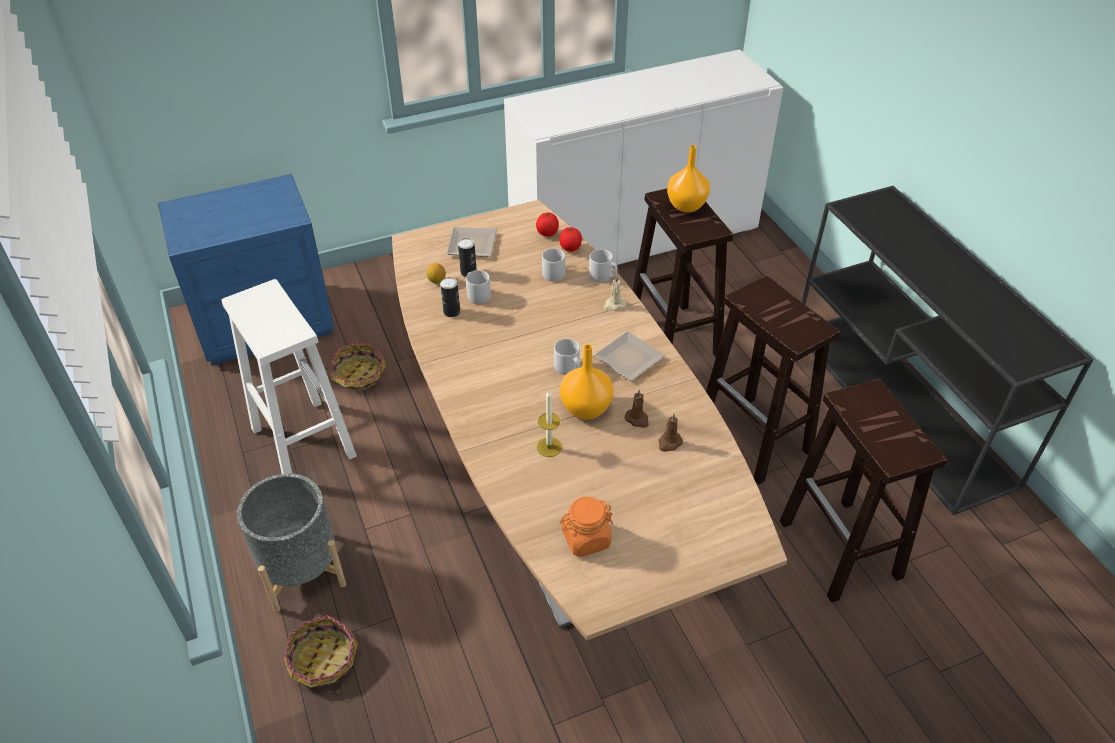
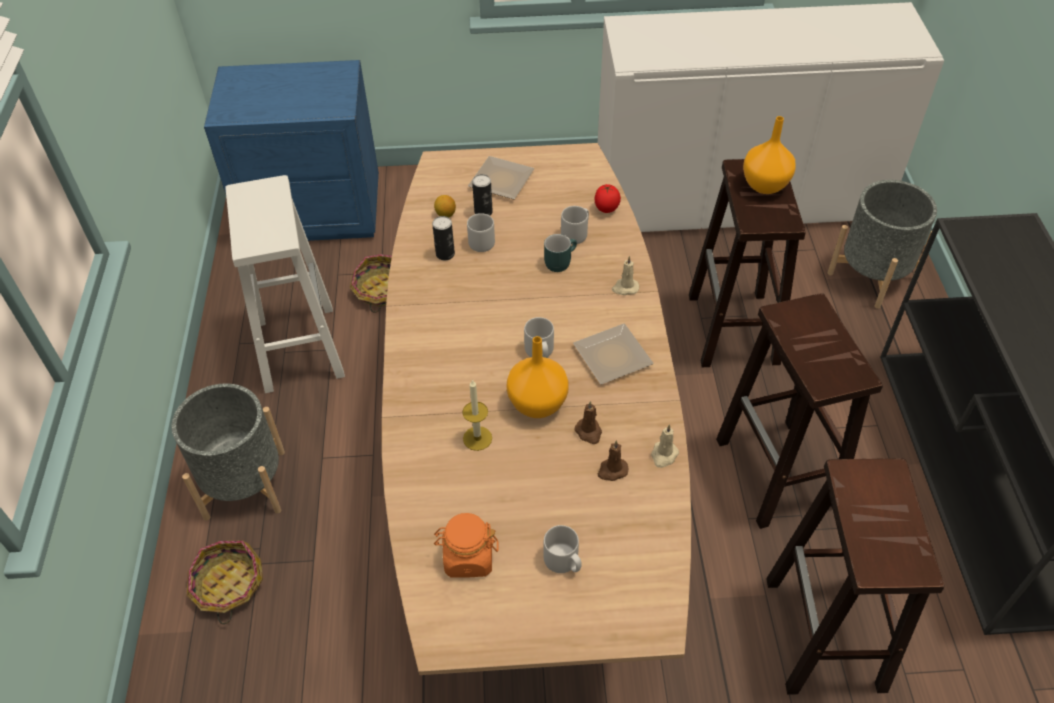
camera: 20 degrees right, 5 degrees up
tomato [536,212,559,237] -> none
grey mug [589,249,617,282] -> grey mug moved to [544,525,582,573]
none -> turquoise mug [544,234,577,272]
none -> beige candle [651,424,679,468]
none -> grey planter [828,180,937,309]

